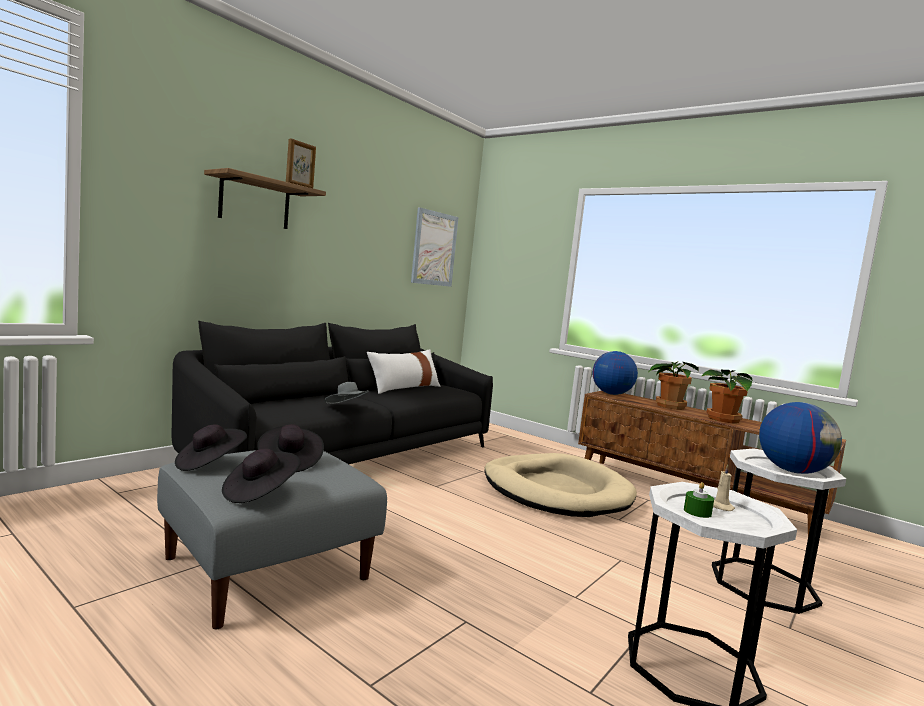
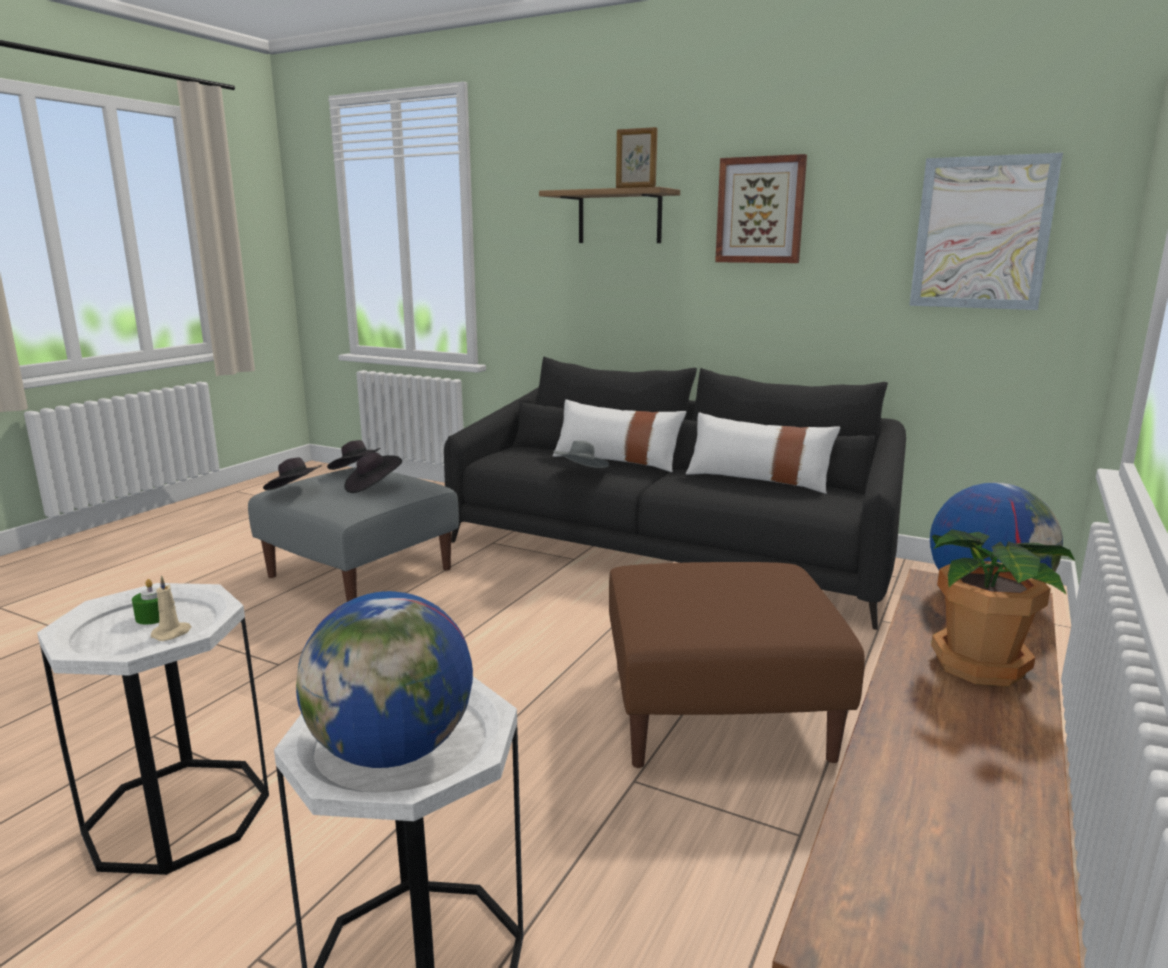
camera: 80 degrees right, 10 degrees up
beige dog bed [484,453,637,517] -> brown ottoman [609,562,865,768]
potted plant [702,369,753,423] -> none
none -> white pillow [553,399,686,472]
none -> picture [715,154,807,263]

